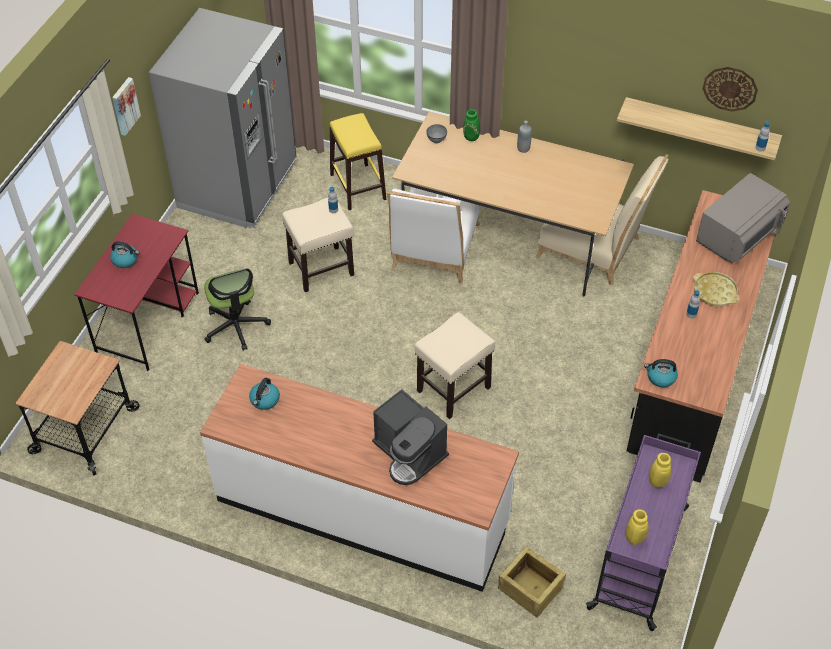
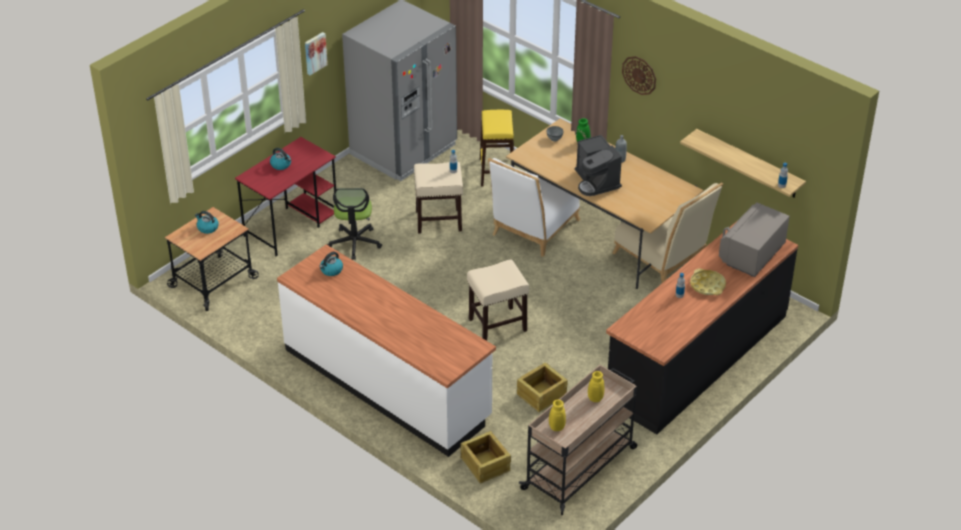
camera: 20 degrees right, 10 degrees down
coffee machine [372,389,449,485] -> coffee machine moved to [575,135,622,196]
purple cart [586,433,701,631] -> beige cart [519,365,637,515]
kettle [644,359,678,387] -> kettle moved to [195,211,219,234]
grey microwave [696,173,790,263] -> grey microwave turned 150 degrees clockwise [719,203,790,277]
wall clock [703,67,758,112] -> wall clock moved to [622,56,656,95]
none -> crate [517,362,567,412]

